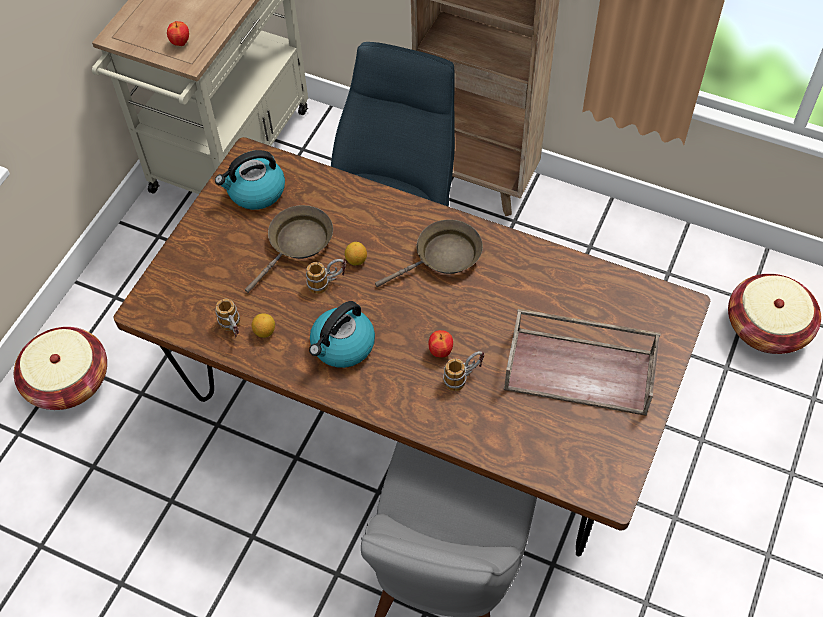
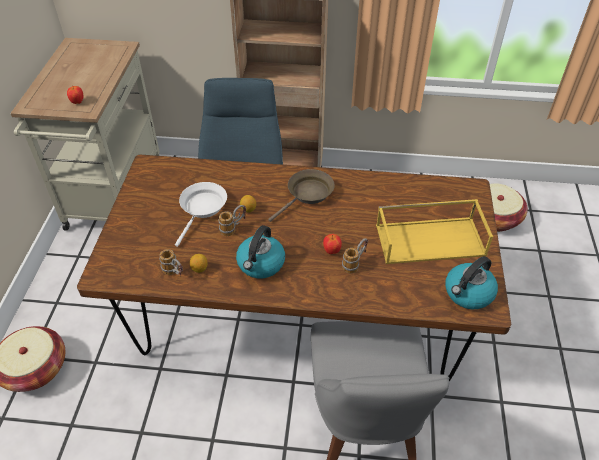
camera: 20 degrees left, 10 degrees down
kettle [215,150,285,210] -> kettle moved to [445,256,498,309]
brown frying pan [245,205,333,293] -> white frying pan [175,182,227,247]
brown tray [504,309,661,416] -> yellow tray [376,199,493,264]

